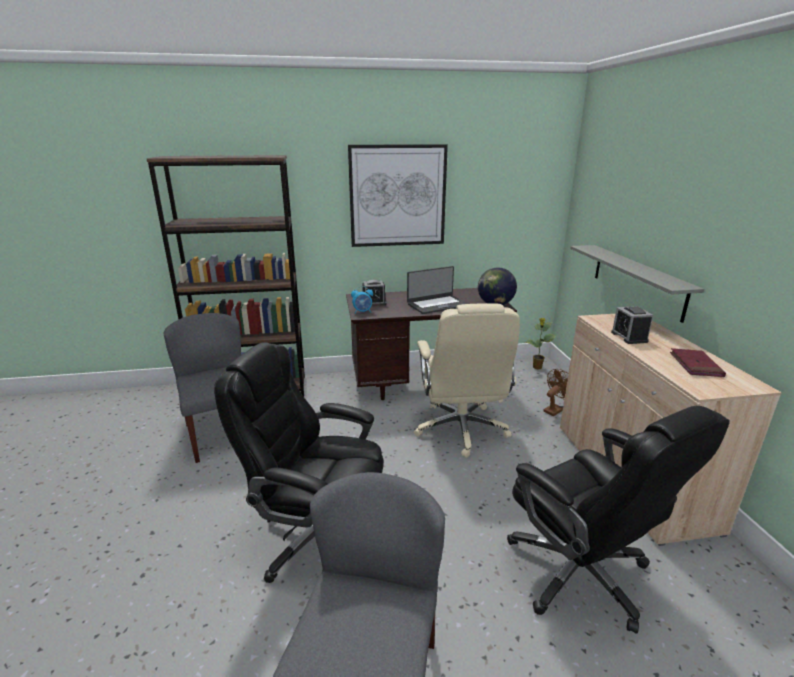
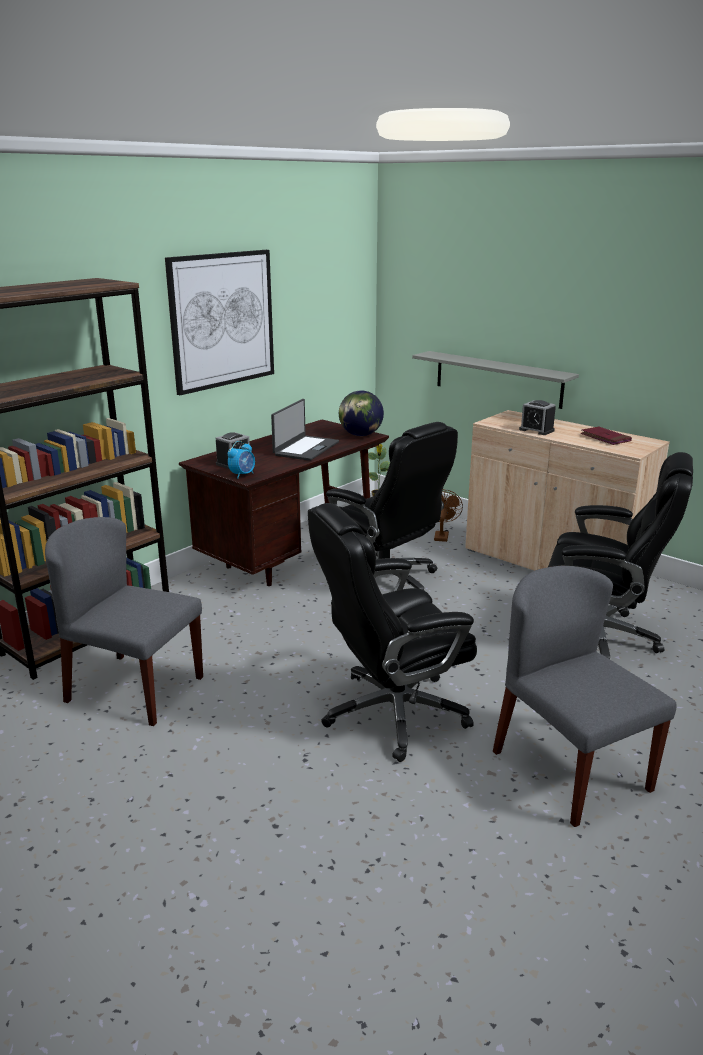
camera: 40 degrees left, 0 degrees up
beige office chair [414,303,520,458] -> black office chair [326,422,458,590]

